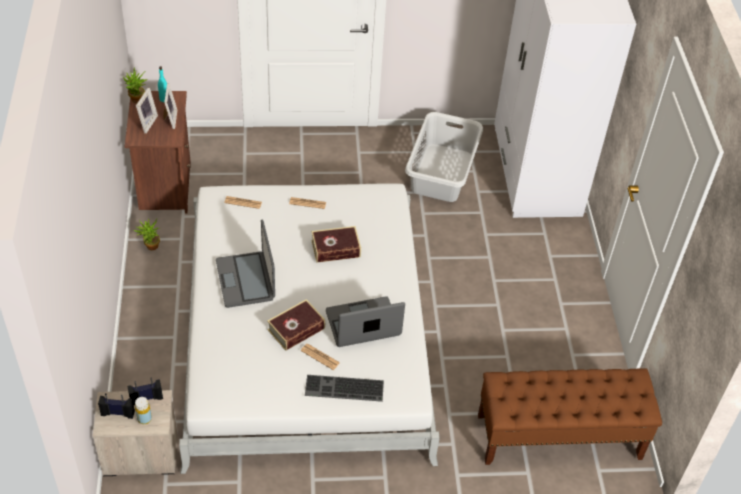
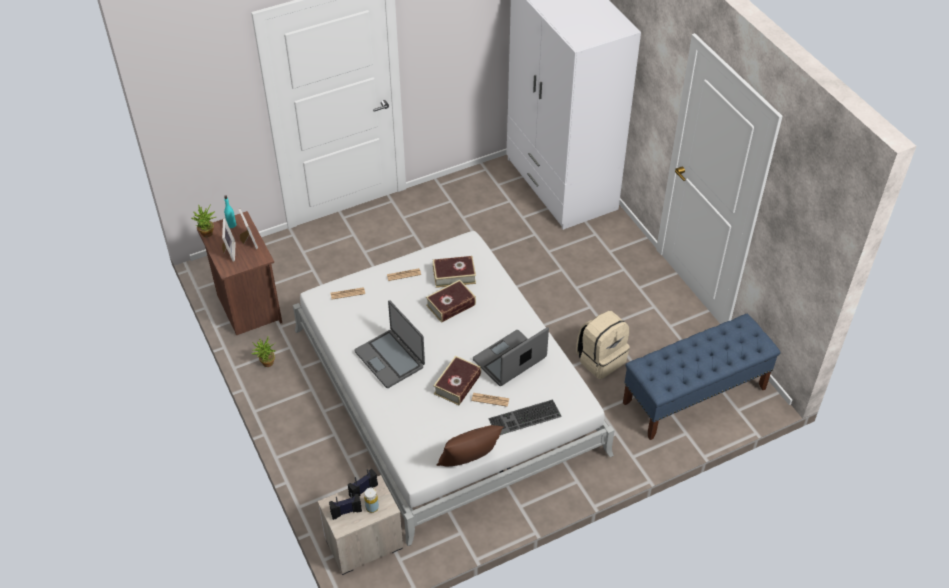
camera: 20 degrees left, 0 degrees up
grey laundry basket [405,112,483,202] -> none
brown bench [478,368,662,465] -> blue bench [623,314,781,440]
none -> book [433,256,476,288]
none -> brown pillow [437,425,504,466]
none -> beige backpack [576,311,630,379]

